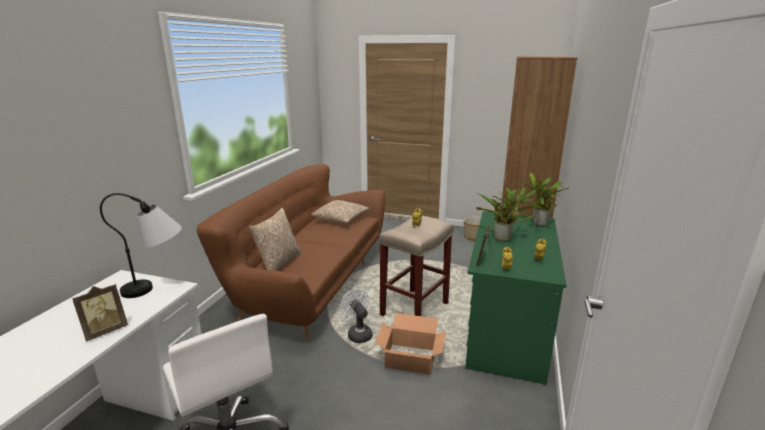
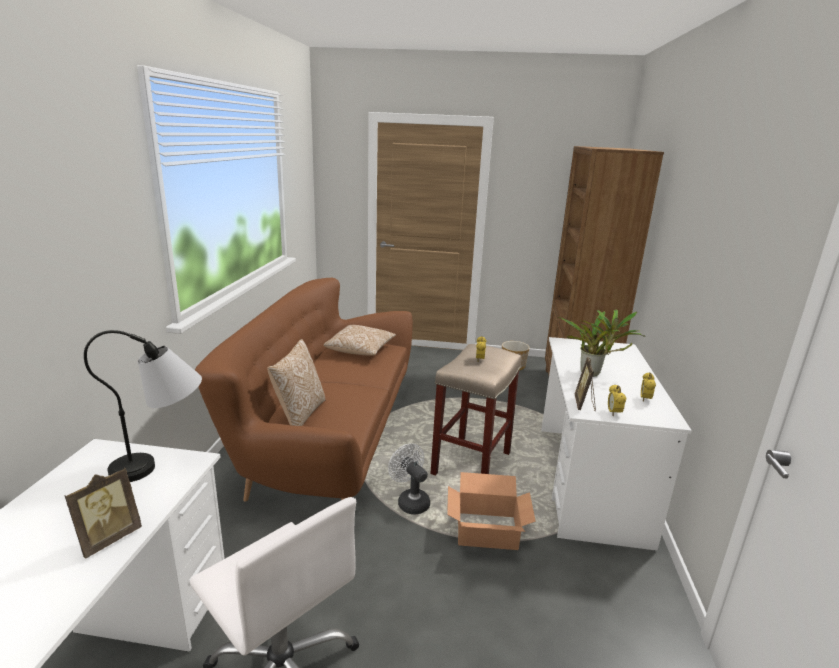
camera: 10 degrees left, 0 degrees up
green desk [465,211,566,385] -> white desk [541,337,692,551]
potted plant [518,173,568,226] -> none

